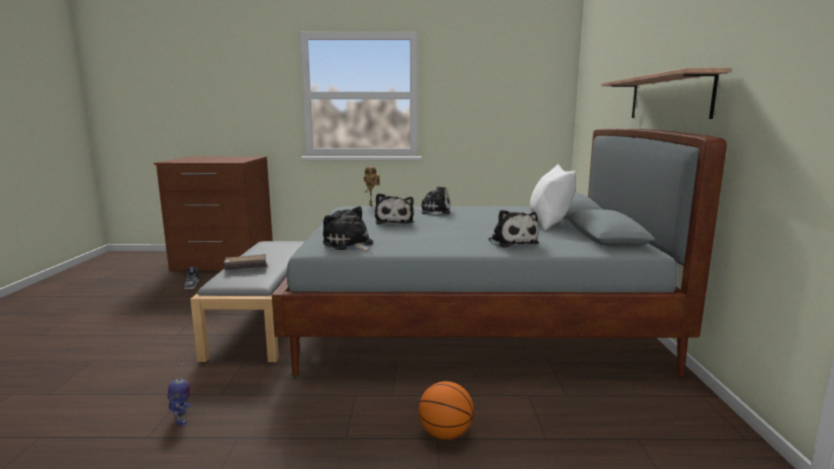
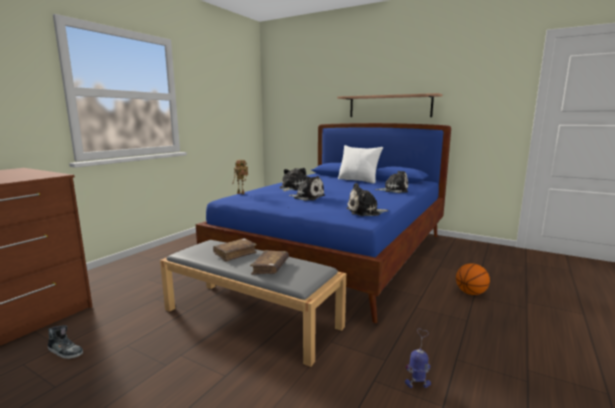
camera: 60 degrees left, 0 degrees up
grey bed [272,129,727,377] -> blue bed [196,123,451,323]
none -> brown book [213,238,257,262]

